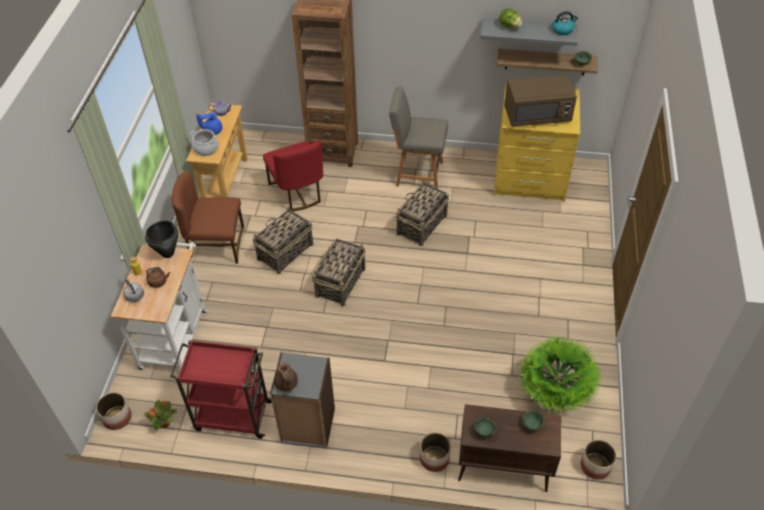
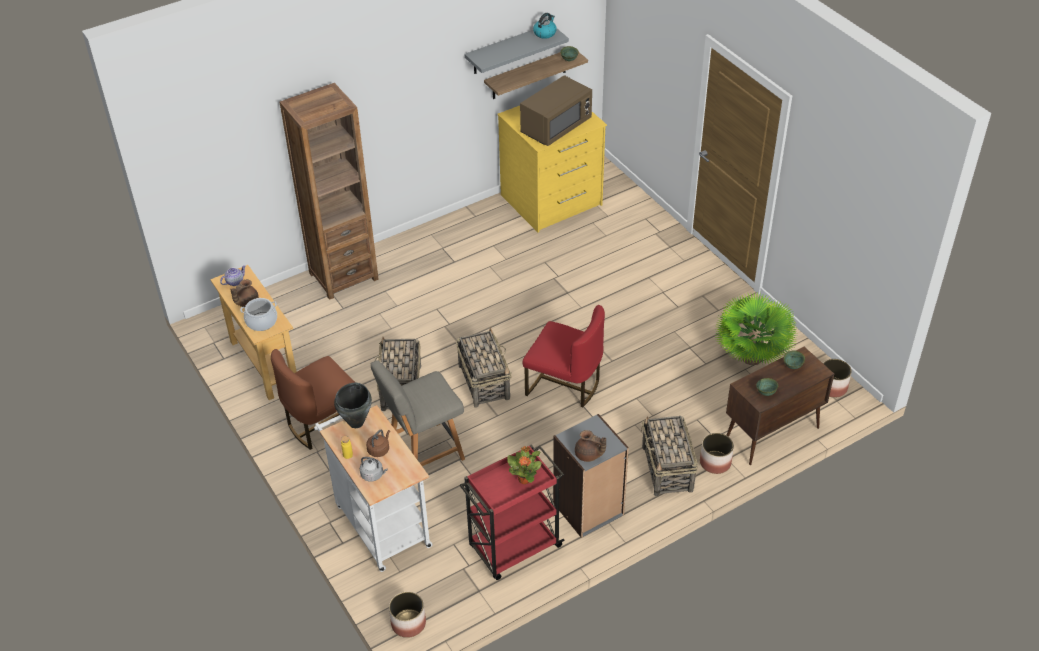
camera: 40 degrees left, 5 degrees down
potted plant [144,400,177,430] -> potted plant moved to [507,446,542,484]
blue teapot [196,112,223,135] -> brown teapot [231,279,259,307]
red chair [263,140,323,211] -> red chair moved to [523,305,605,407]
grey chair [389,86,448,189] -> grey chair moved to [370,360,465,466]
basket [396,180,449,246] -> basket moved to [641,416,698,496]
lettuce [499,8,522,29] -> none

